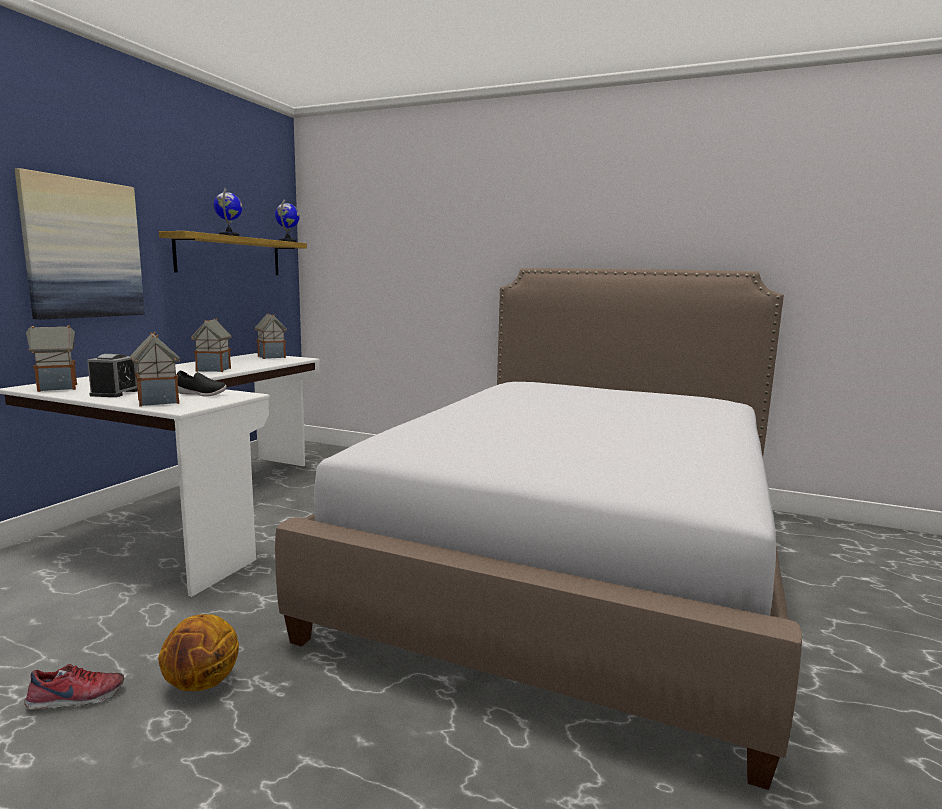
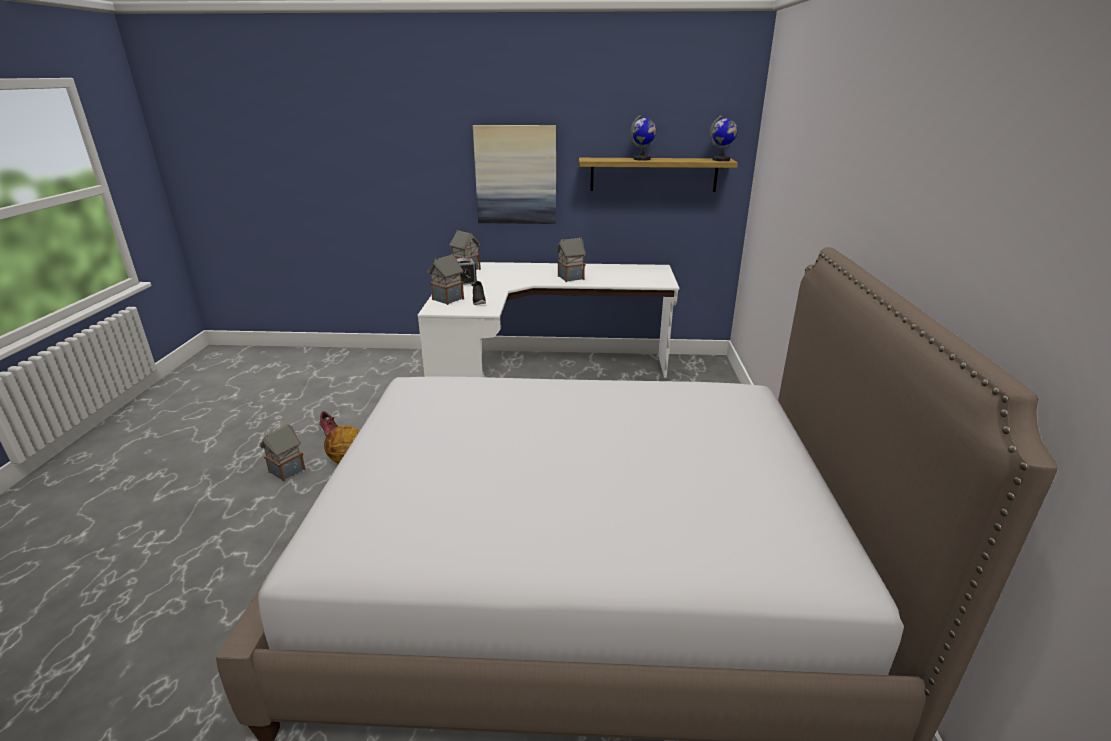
camera: 70 degrees right, 15 degrees up
toy house [255,313,287,359] -> toy house moved to [259,424,306,482]

